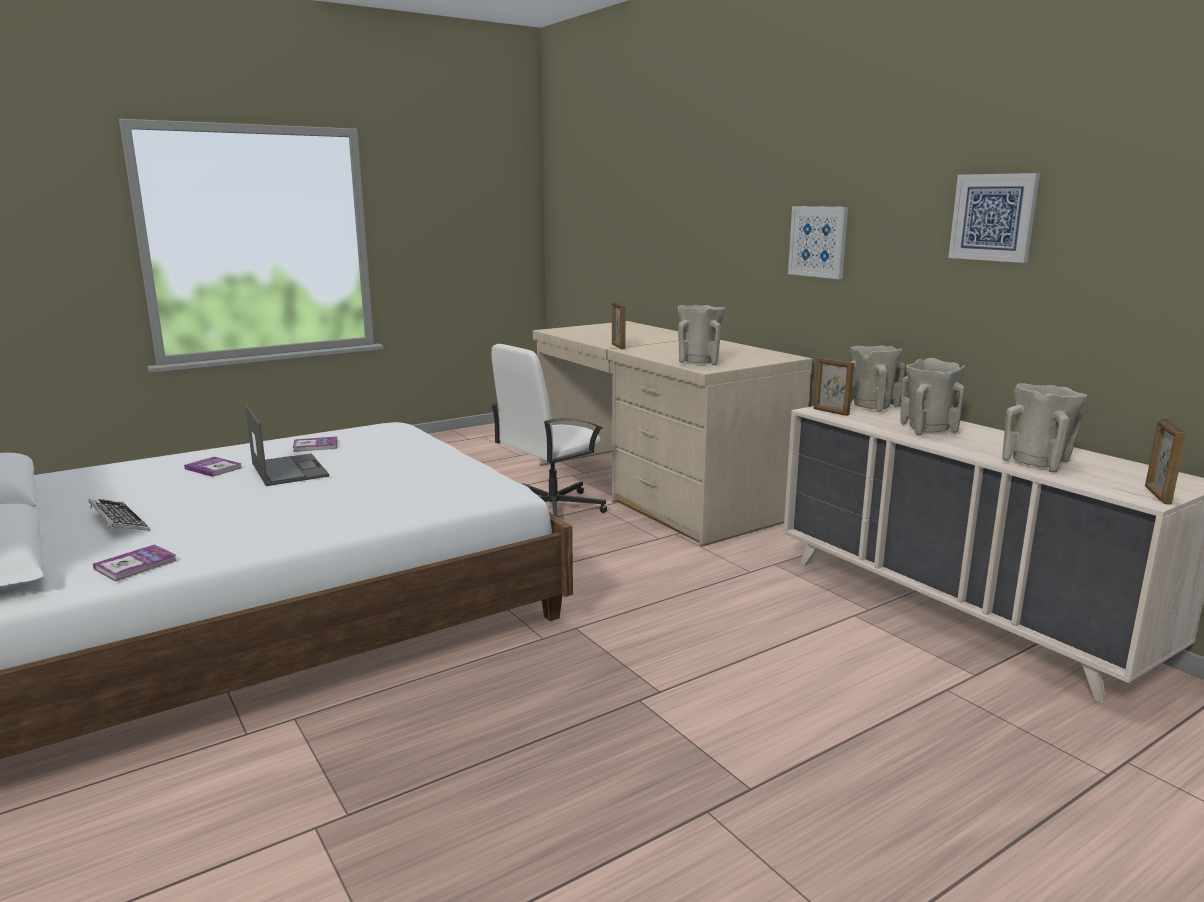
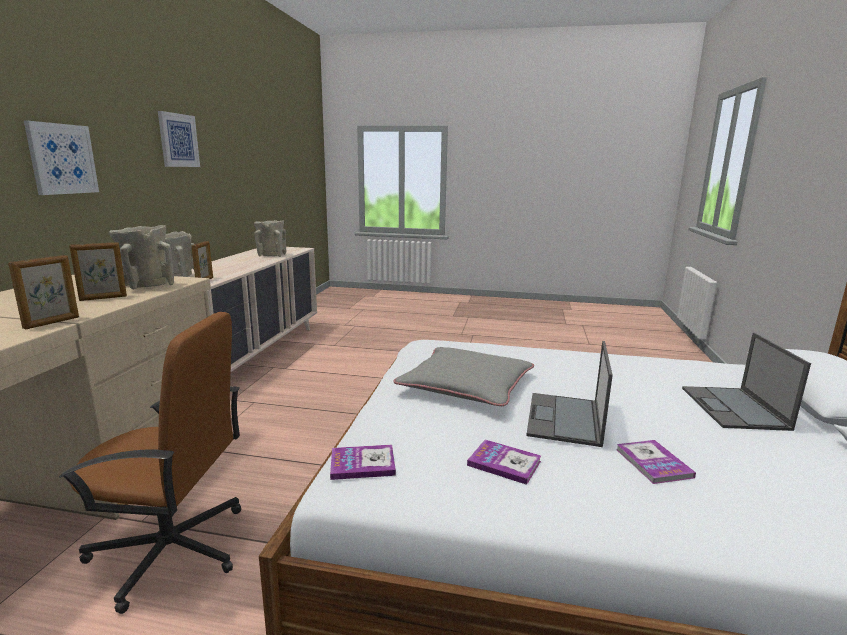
camera: 135 degrees left, 0 degrees up
keyboard [88,499,150,531] -> laptop [682,333,811,431]
book [93,544,177,581] -> book moved to [330,445,396,480]
white office chair [491,344,607,517] -> brown office chair [59,312,241,614]
beige vase [900,358,965,435] -> none
picture frame [1145,419,1186,504] -> picture frame moved to [69,242,127,301]
none -> grey pillow [393,347,534,406]

